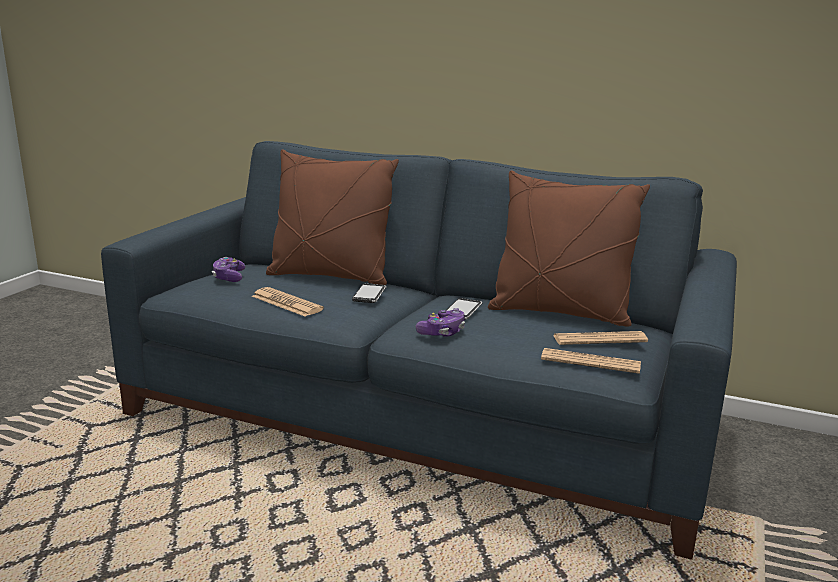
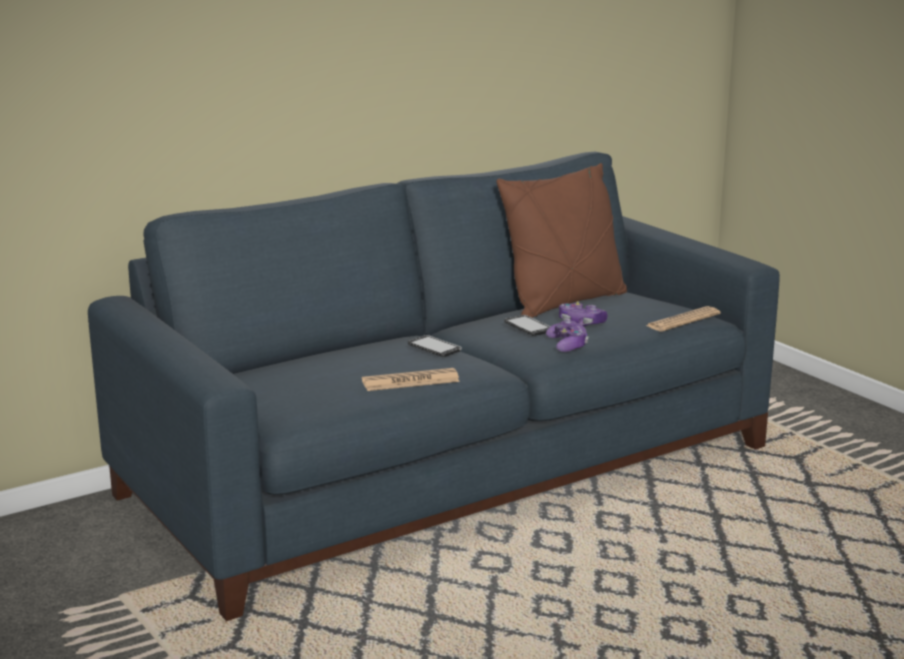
camera: 55 degrees left, 0 degrees up
game controller [212,257,245,282] -> game controller moved to [559,301,607,326]
brown pillow [266,149,399,285] -> none
newspaper [553,331,648,345] -> none

